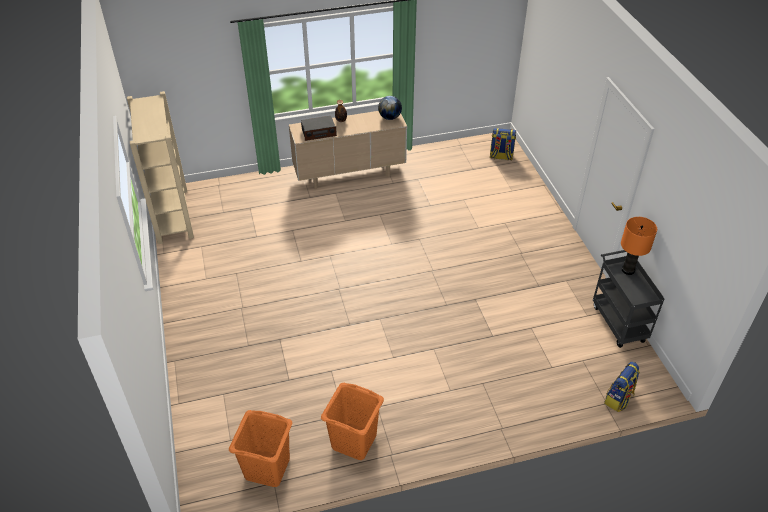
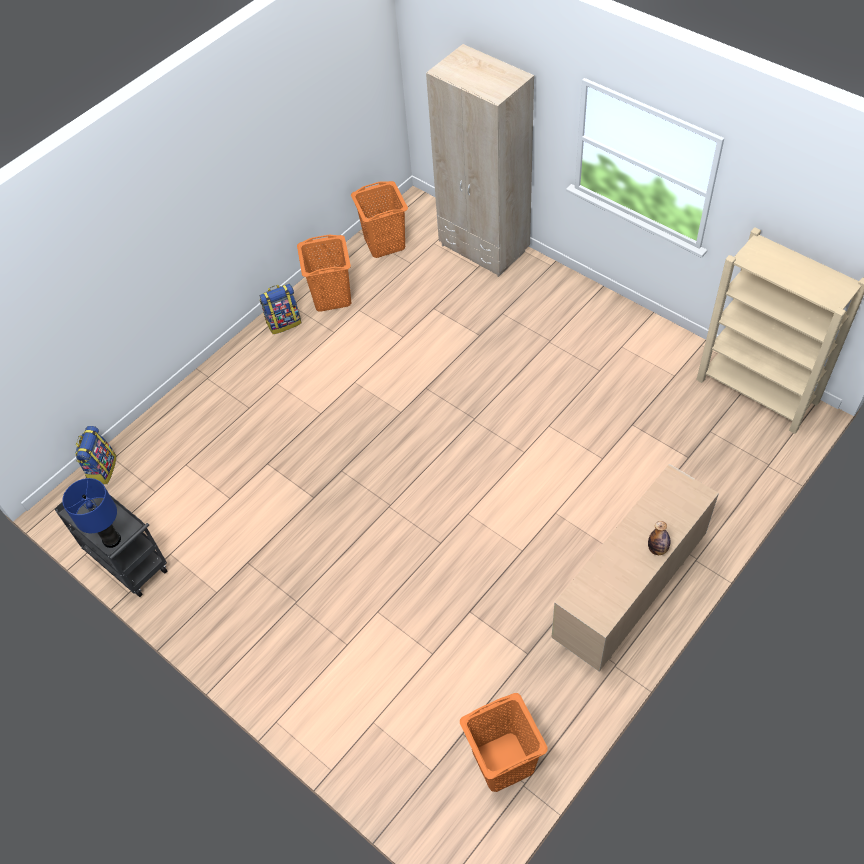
camera: 150 degrees right, 10 degrees up
radio [301,116,337,141] -> none
globe [378,96,402,120] -> none
backpack [490,128,516,160] -> backpack moved to [259,284,301,334]
orange table lamp [621,217,657,275] -> blue table lamp [62,478,121,548]
none -> beige wardrobe [426,44,534,277]
none -> orange laundry basket [460,693,548,792]

